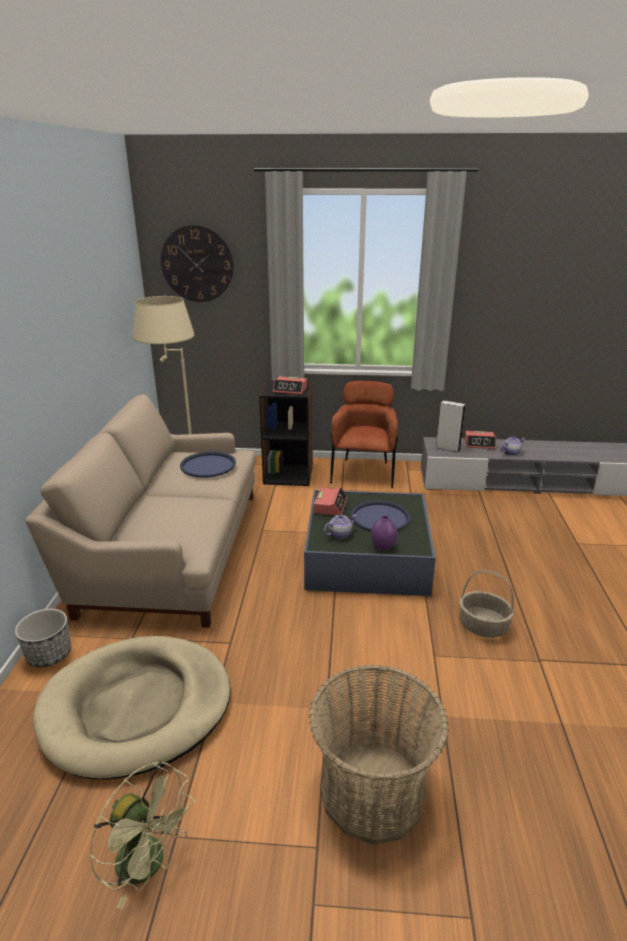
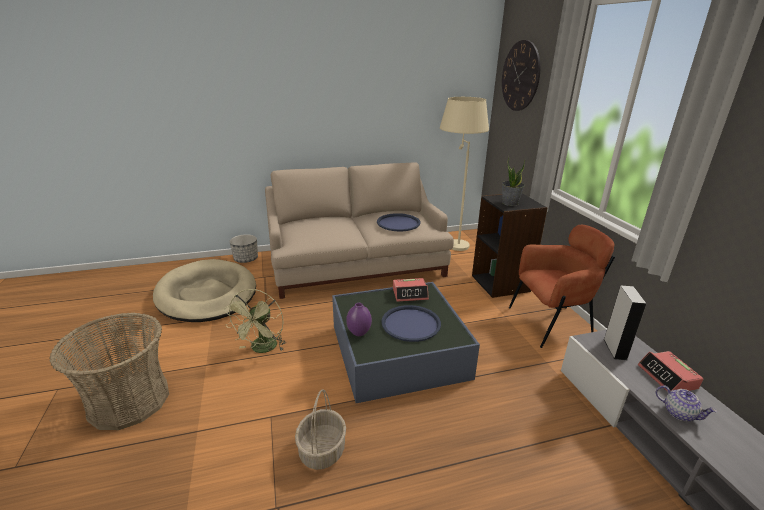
camera: 70 degrees right, 0 degrees up
green fan [89,761,195,909] -> green fan moved to [224,289,286,353]
alarm clock [273,376,307,395] -> potted plant [502,156,525,206]
teapot [324,514,357,539] -> none

